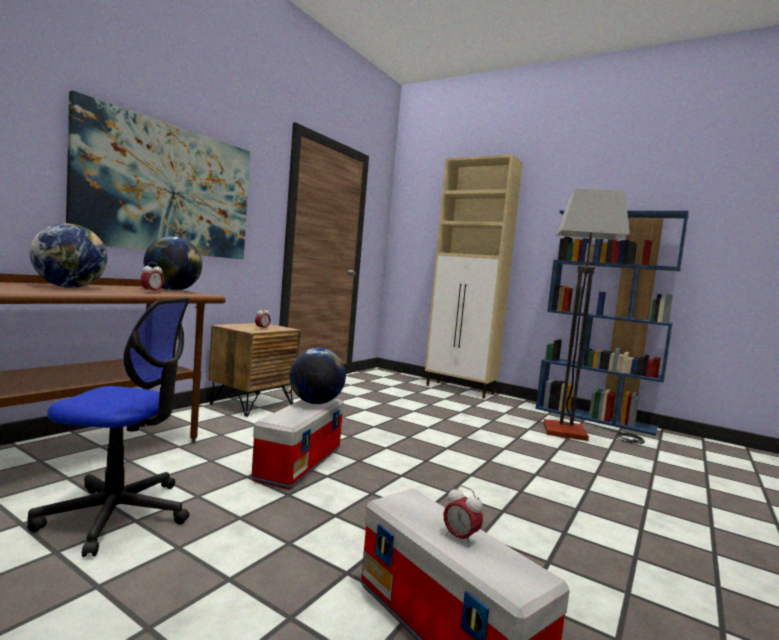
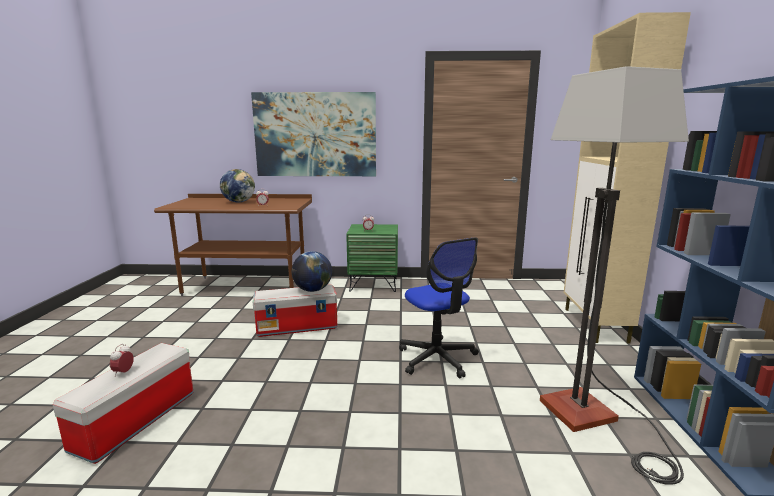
camera: 60 degrees right, 10 degrees up
office chair [27,298,190,557] -> office chair moved to [399,237,479,378]
globe [144,236,202,291] -> none
brown nightstand [209,323,301,417] -> green nightstand [346,224,398,292]

